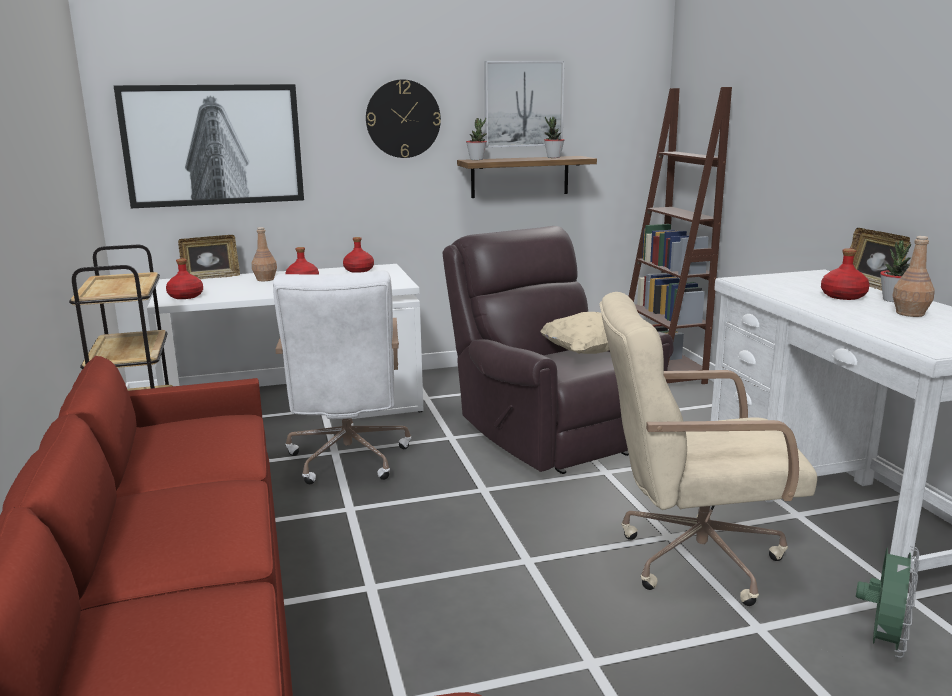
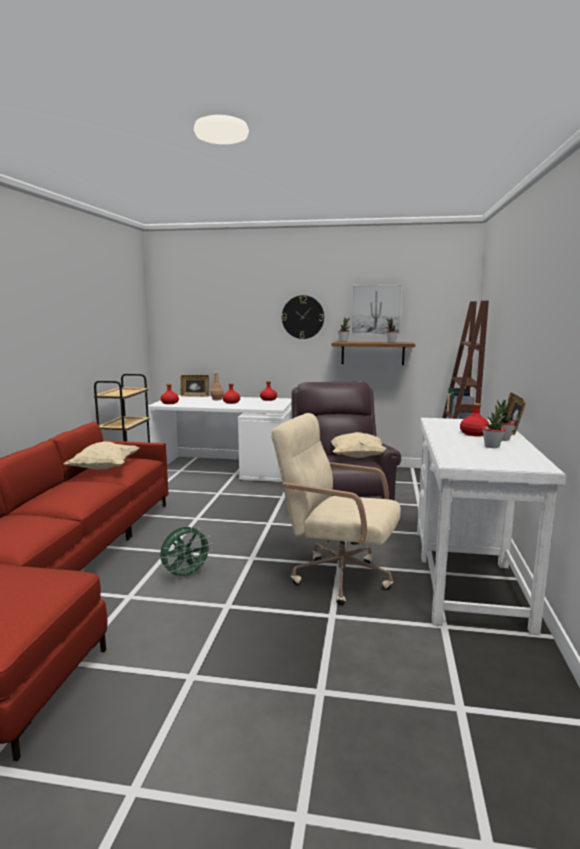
camera: 25 degrees right, 5 degrees down
picture [113,84,304,208] -> none
white office chair [273,271,411,484] -> none
green fan [856,546,919,658] -> green fan moved to [160,527,212,580]
brown bottle [892,236,935,317] -> potted plant [482,405,506,448]
none -> beige pillow [63,441,139,469]

